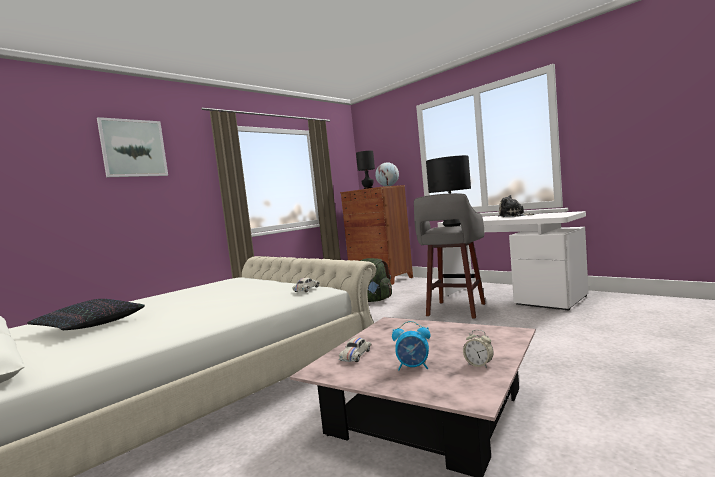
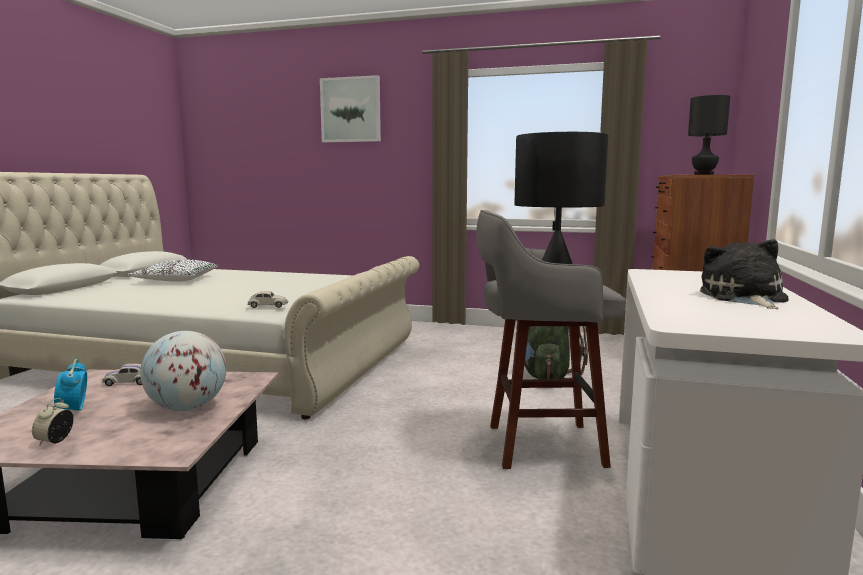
camera: 60 degrees right, 5 degrees up
black pillow [27,299,145,330] -> white pillow [127,260,218,282]
globe [375,162,399,186] -> globe moved to [140,331,226,411]

